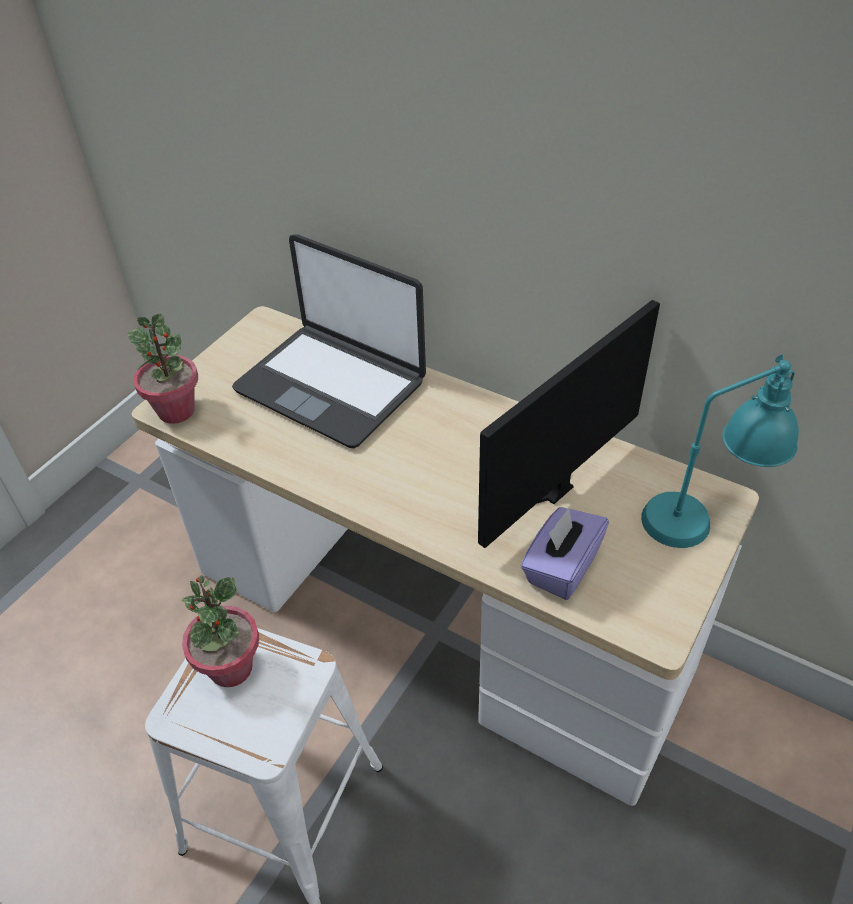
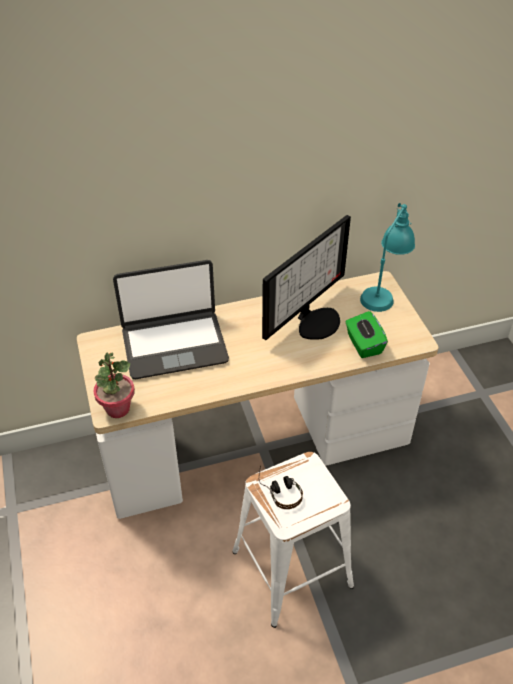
camera: 50 degrees left, 0 degrees up
potted plant [181,575,259,687] -> headphones [259,465,303,509]
monitor [478,300,660,548] -> monitor turned 135 degrees counterclockwise [262,215,351,340]
purple tissue box [521,507,609,600] -> green tissue box [346,311,388,358]

